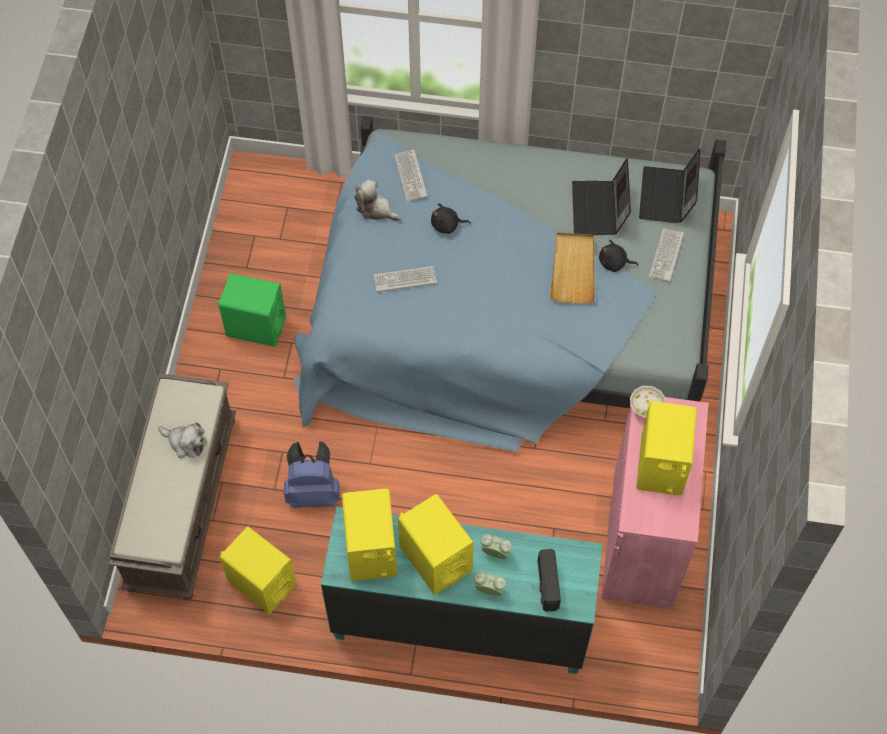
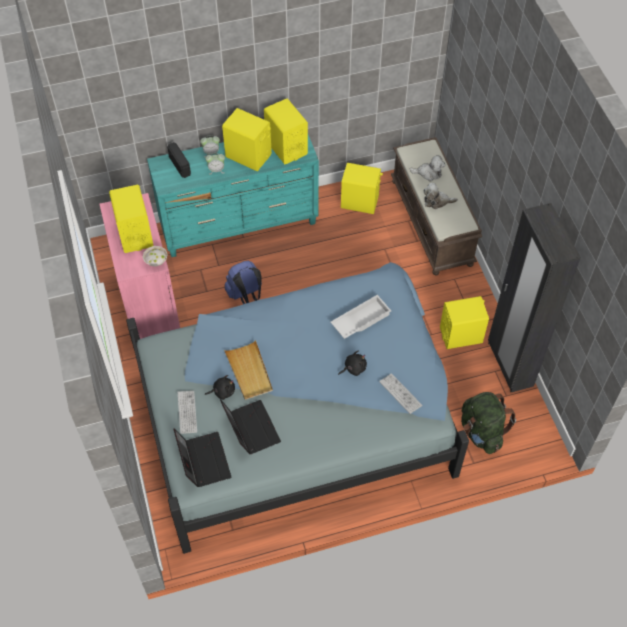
camera: 155 degrees right, 5 degrees down
green speaker [217,273,286,347] -> yellow speaker [440,296,489,349]
blue backpack [284,441,340,508] -> blue backpack moved to [225,260,262,304]
plush toy [354,179,401,221] -> plush toy moved to [410,155,445,182]
keyboard [374,266,437,292] -> white tray [331,295,391,339]
none -> green backpack [461,392,516,454]
none -> black wardrobe [488,203,581,392]

